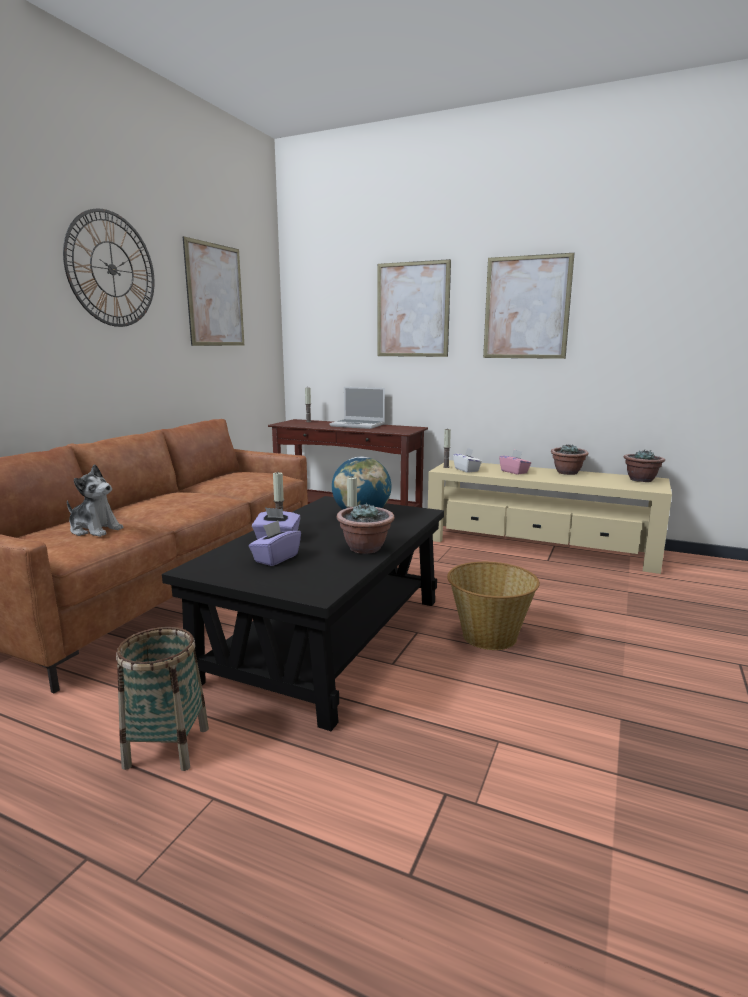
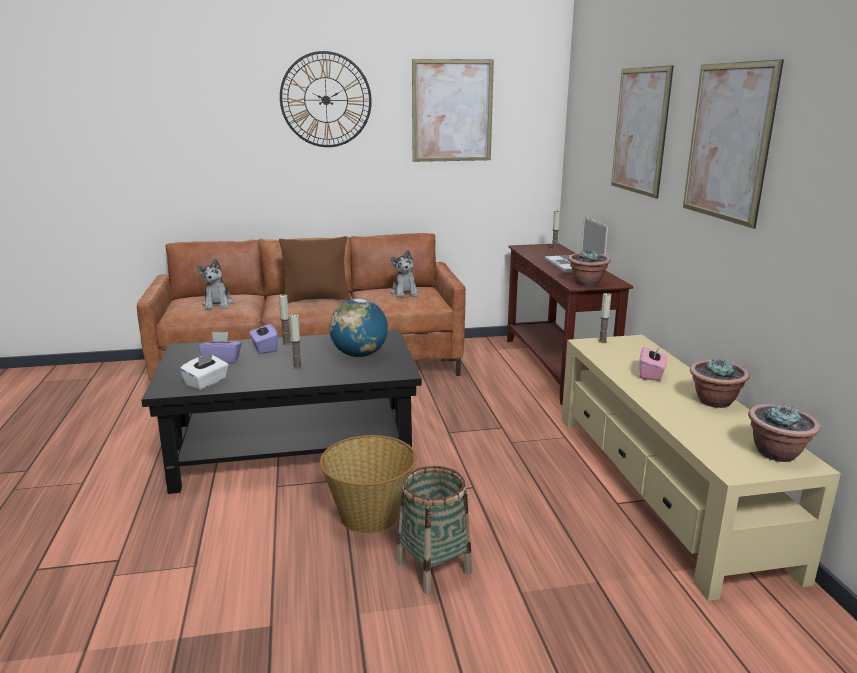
camera: 55 degrees right, 5 degrees up
basket [116,627,209,771] -> basket moved to [397,466,472,593]
potted plant [337,503,394,554] -> potted plant moved to [568,250,611,286]
white tissue box [453,448,482,473] -> white tissue box moved to [180,352,228,390]
none -> brown pillow [279,236,351,303]
none -> plush toy [391,250,419,298]

